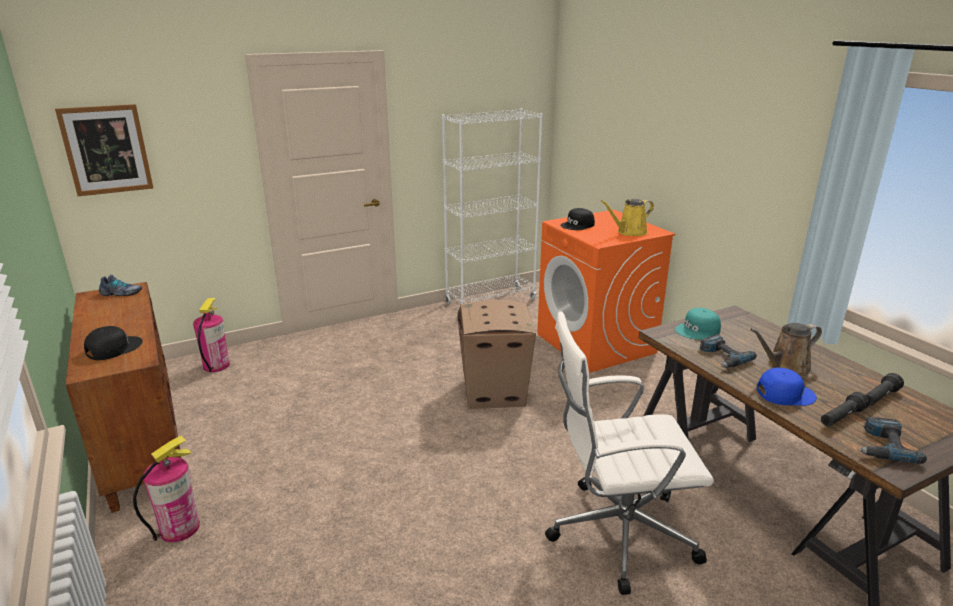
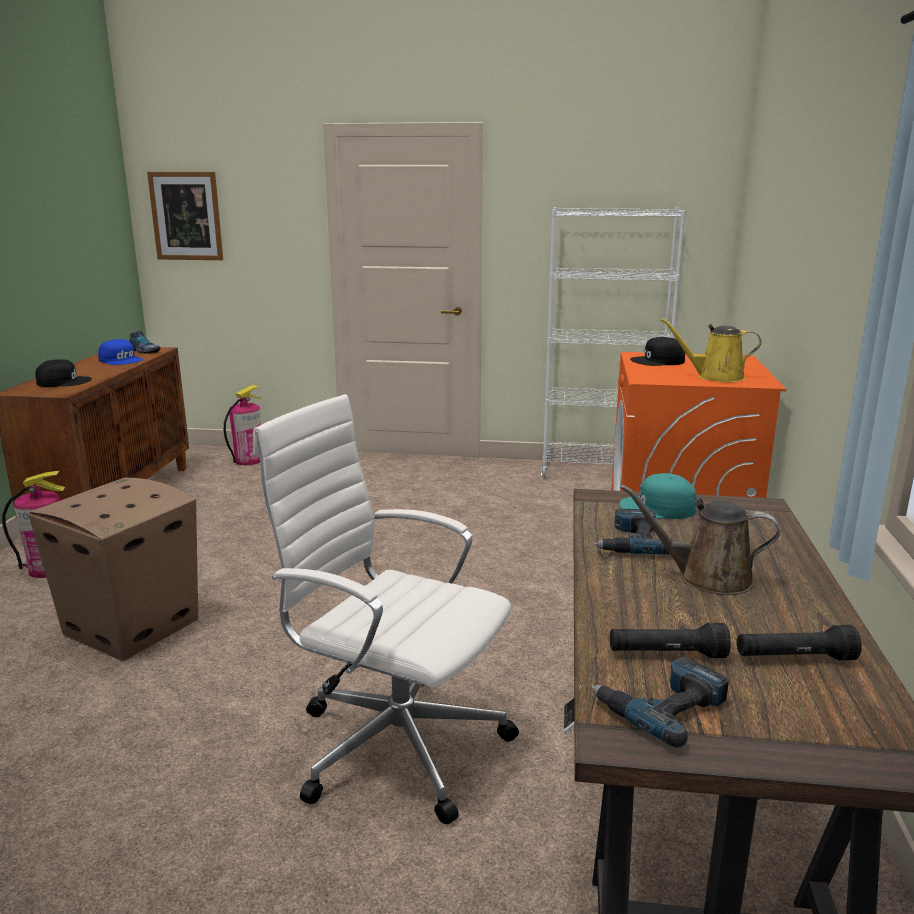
camera: 35 degrees right, 5 degrees down
cardboard box [457,300,536,409] -> cardboard box moved to [28,478,198,661]
blue cap [757,368,817,406] -> blue cap moved to [98,339,143,365]

